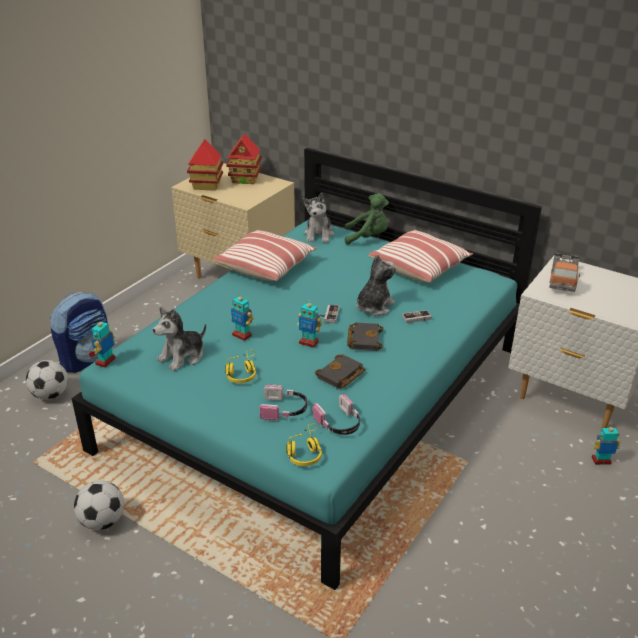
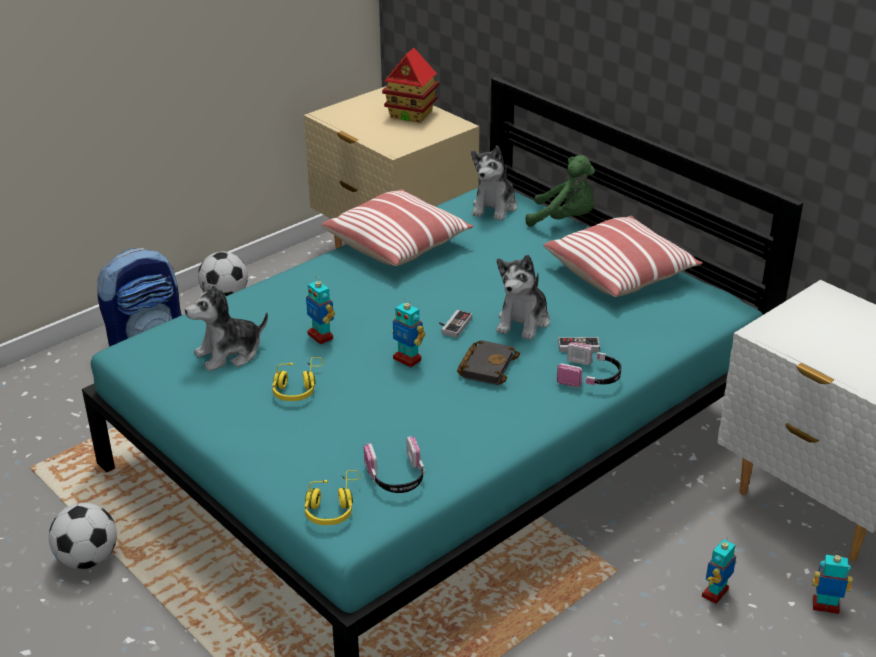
camera: 15 degrees right, 0 degrees up
football [26,360,68,400] -> football moved to [198,252,248,296]
toy robot [91,318,115,368] -> toy robot moved to [702,538,736,604]
toy house [187,139,224,191] -> none
headphones [259,385,307,421] -> headphones moved to [557,342,621,388]
black book [315,354,366,389] -> none
plush toy [356,254,395,316] -> plush toy turned 150 degrees clockwise [496,255,550,340]
toy truck [549,253,580,292] -> none

